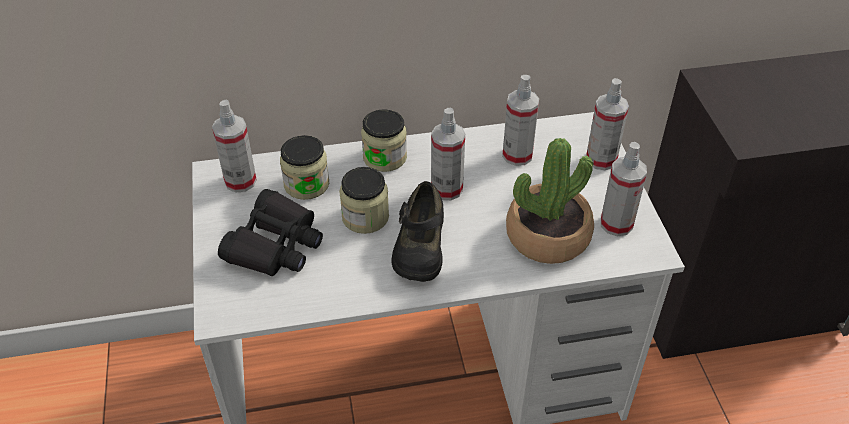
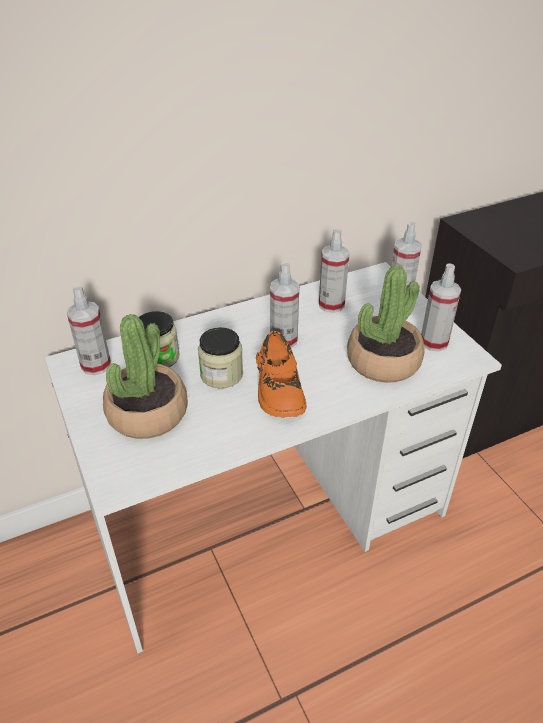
camera: 15 degrees left, 5 degrees down
black binoculars [218,189,323,276] -> potted plant [103,314,188,439]
jar [361,109,407,172] -> none
black shoe [392,181,444,282] -> orange shoe [256,331,307,418]

